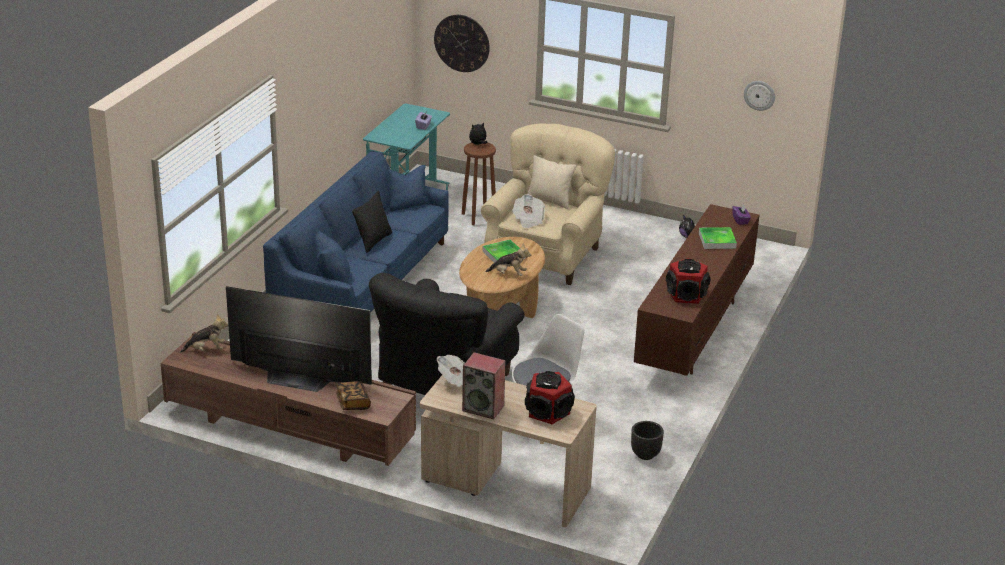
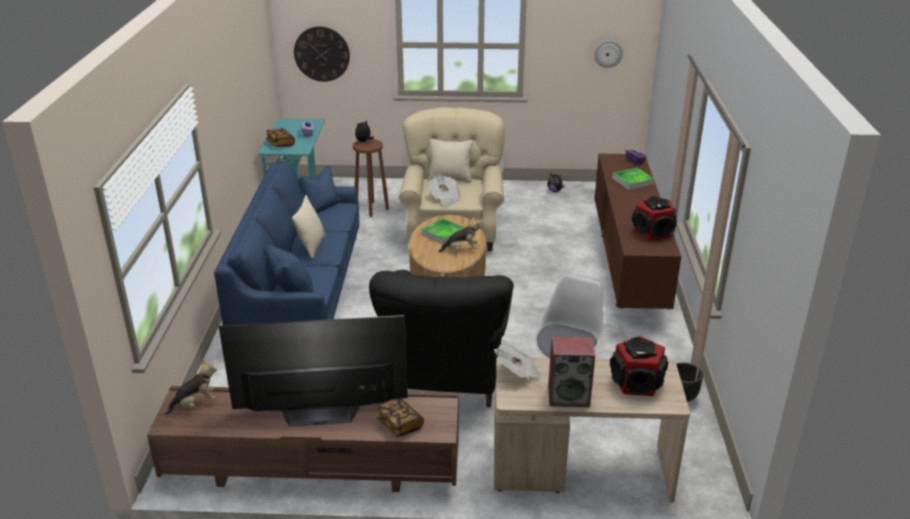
camera: 20 degrees left, 0 degrees up
black pillow [352,191,392,253] -> beige pillow [292,195,325,259]
none -> book [266,128,295,147]

